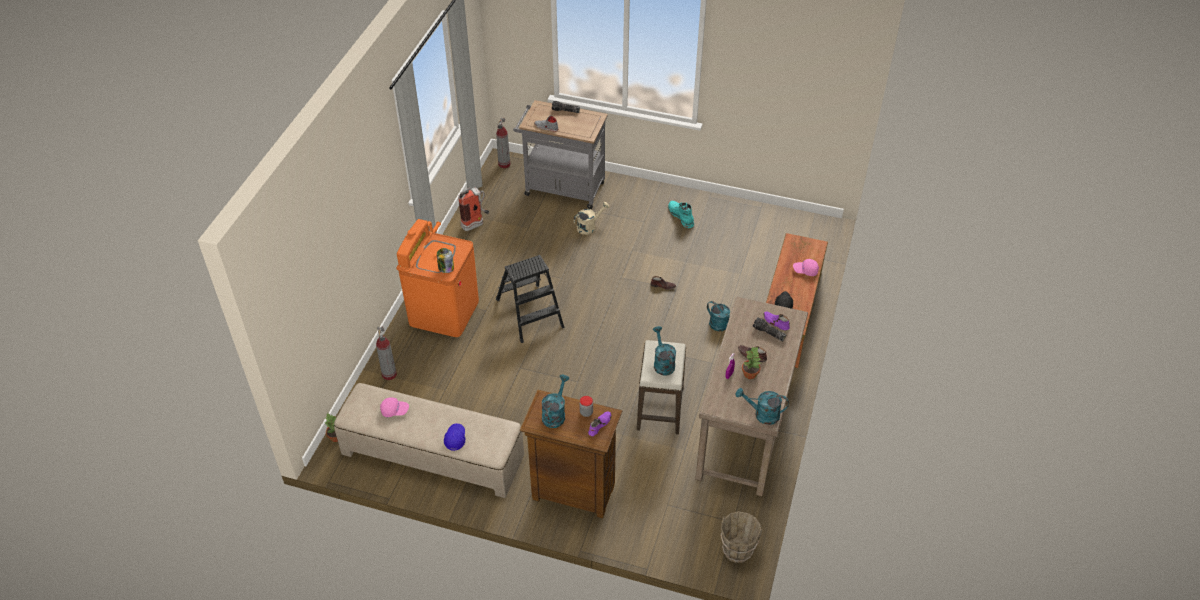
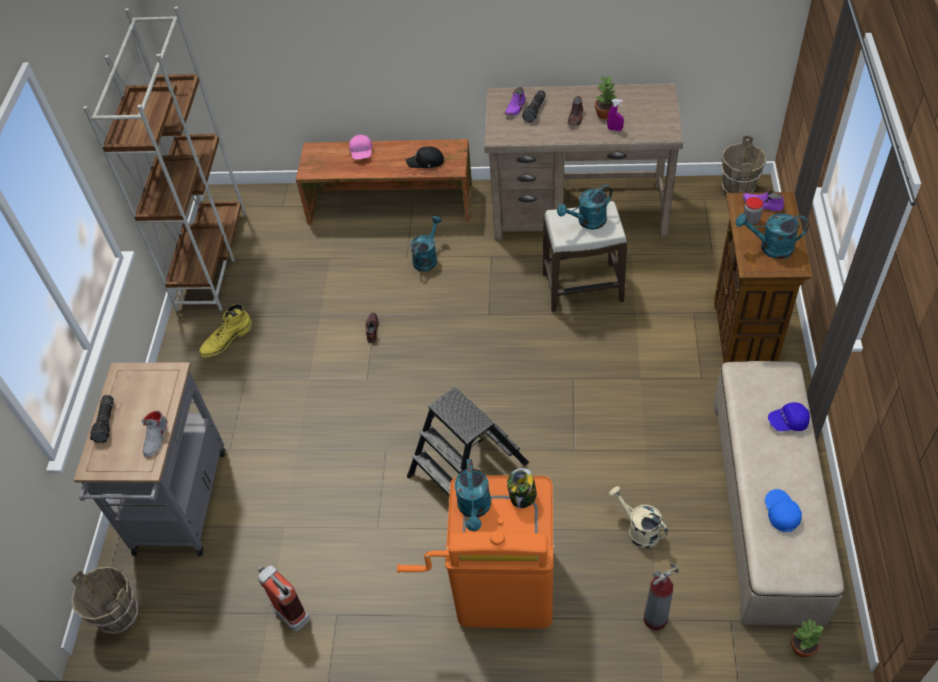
camera: 100 degrees left, 5 degrees up
pink cap [380,397,409,417] -> blue cap [765,489,802,532]
fire extinguisher [496,118,511,168] -> brown bucket [71,566,138,634]
beige watering can [574,202,609,235] -> beige watering can moved to [609,486,668,548]
turquoise boot [668,201,694,228] -> yellow boot [199,304,253,358]
turquoise watering can [736,388,789,425] -> turquoise watering can moved to [455,459,491,531]
none -> brown bookcase [83,6,246,311]

